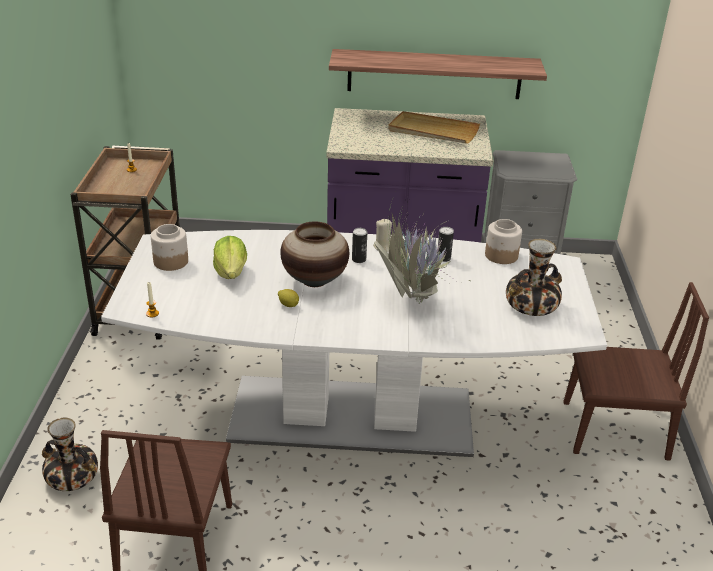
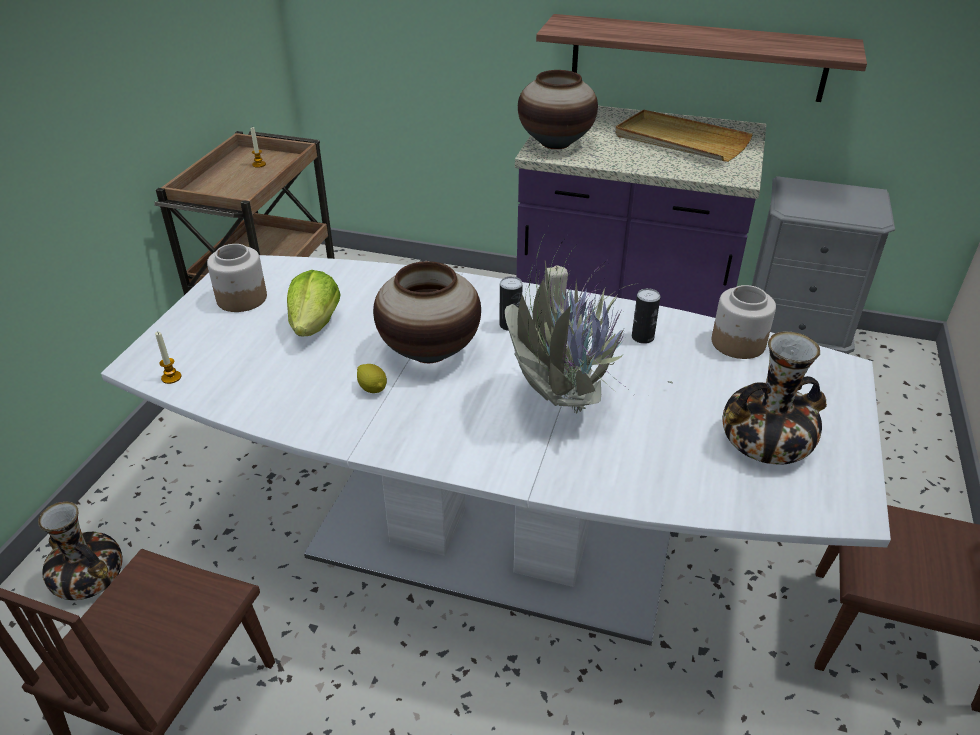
camera: 15 degrees right, 5 degrees up
none -> vase [518,70,598,149]

